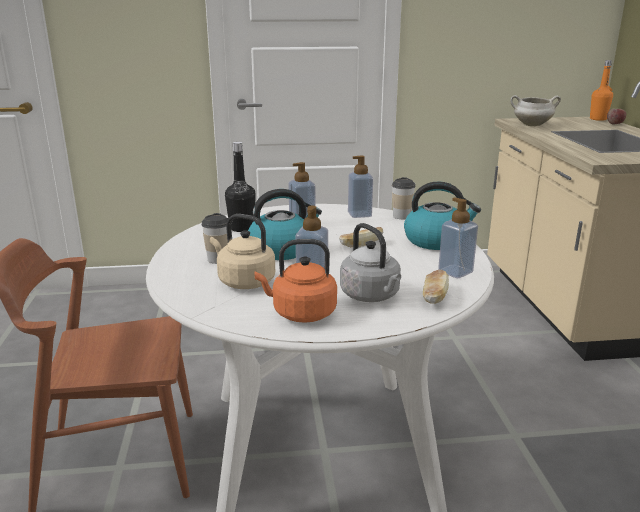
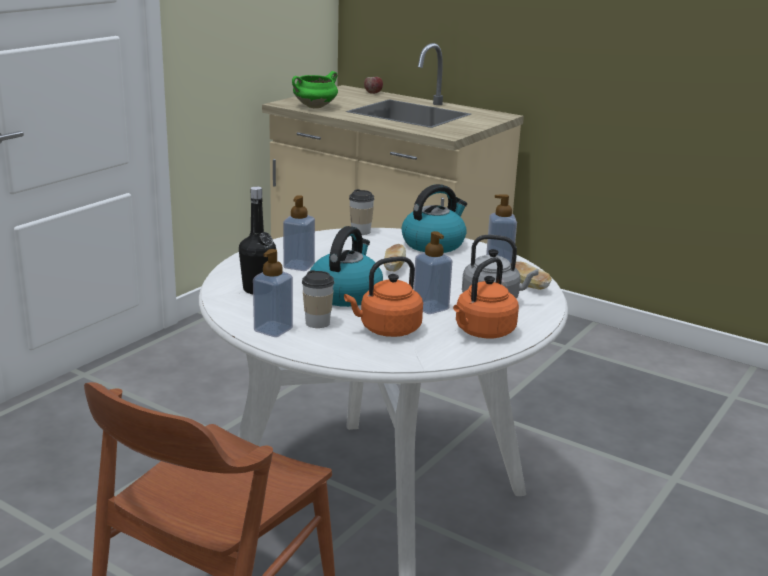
camera: 50 degrees left, 0 degrees up
beige kettle [210,214,275,289] -> orange kettle [344,256,423,337]
soap dispenser [348,156,373,218] -> soap dispenser moved to [253,249,293,337]
white cooking pot [510,95,561,126] -> green cooking pot [292,71,338,108]
orange bottle [590,60,613,121] -> none

